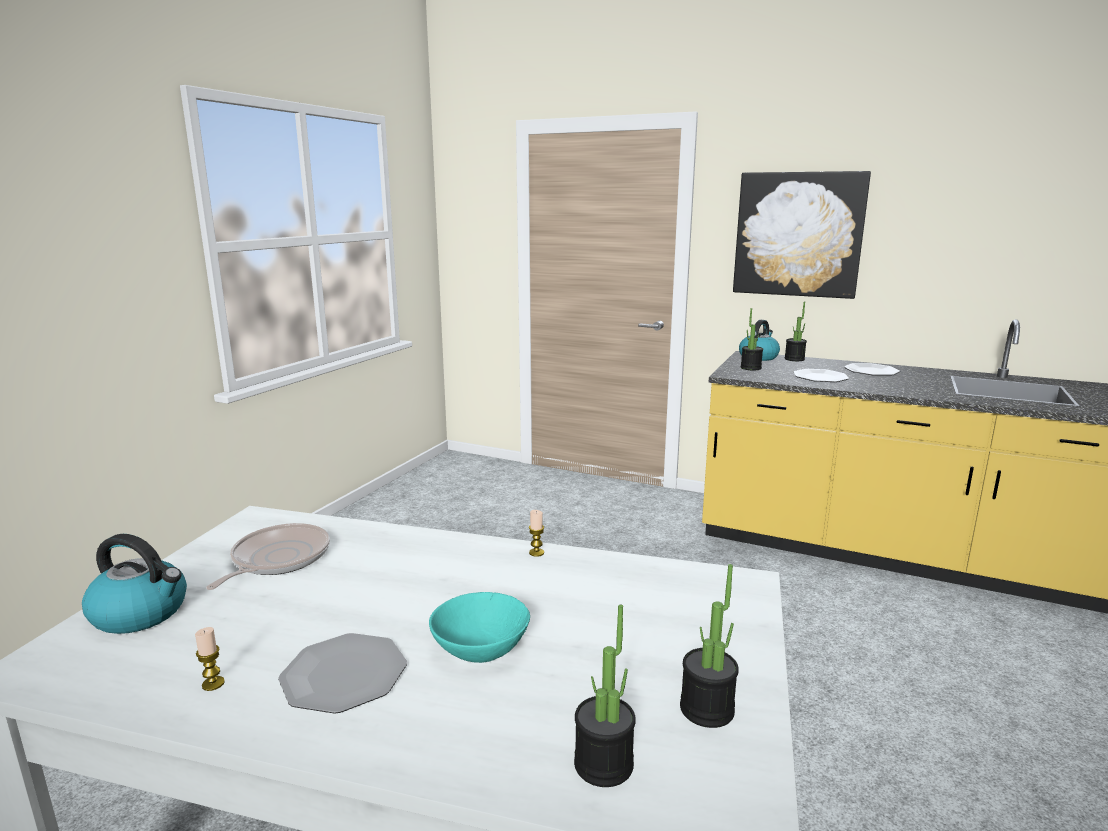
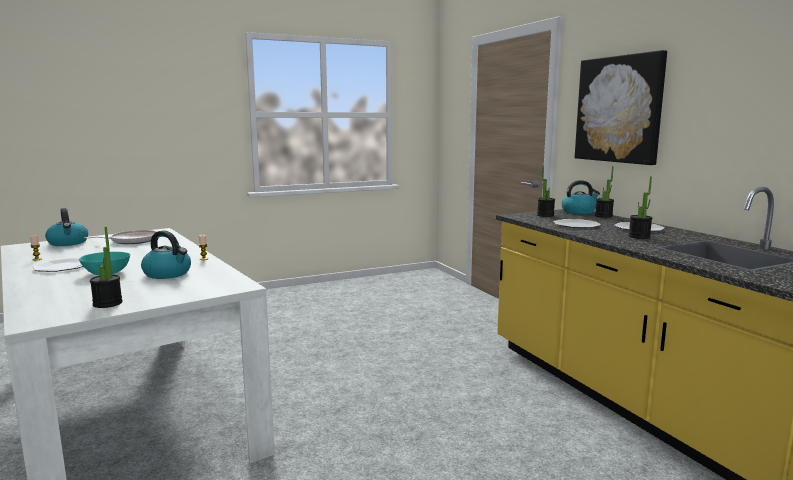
camera: 40 degrees right, 5 degrees down
potted plant [574,604,636,787] -> potted plant moved to [628,177,652,239]
none -> kettle [141,230,191,279]

